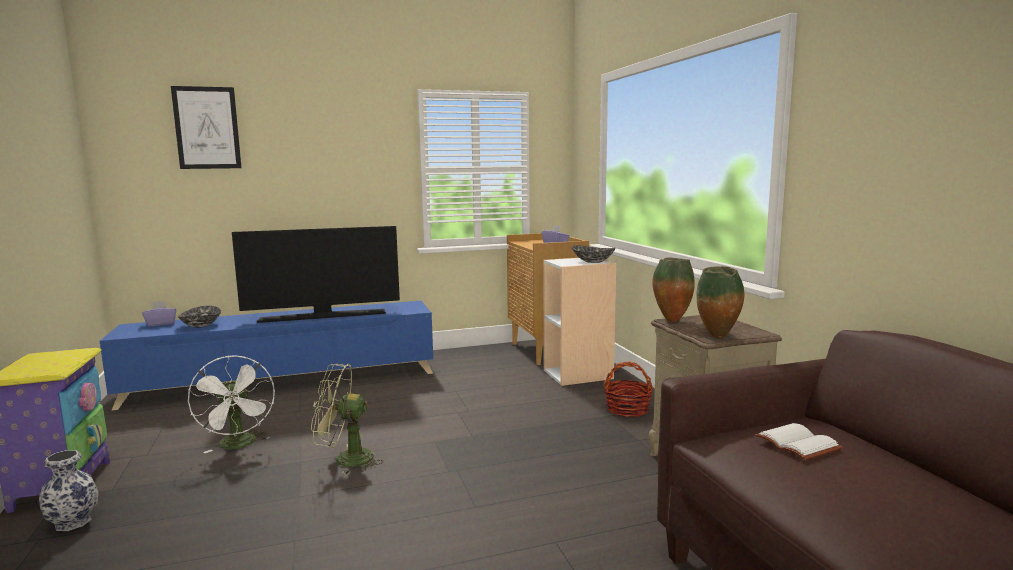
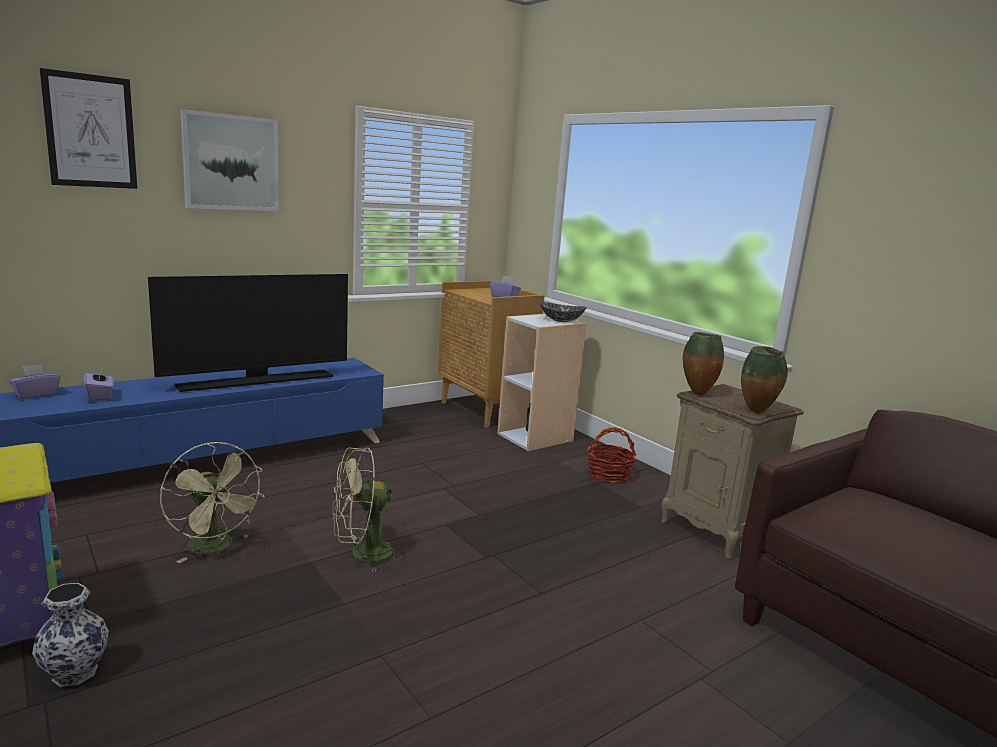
camera: 20 degrees left, 5 degrees up
bowl [178,306,221,328] -> purple tissue box [84,369,114,402]
white fan [188,355,275,453] -> green fan [160,442,265,563]
white book [755,423,842,460] -> none
none -> picture [180,109,279,211]

